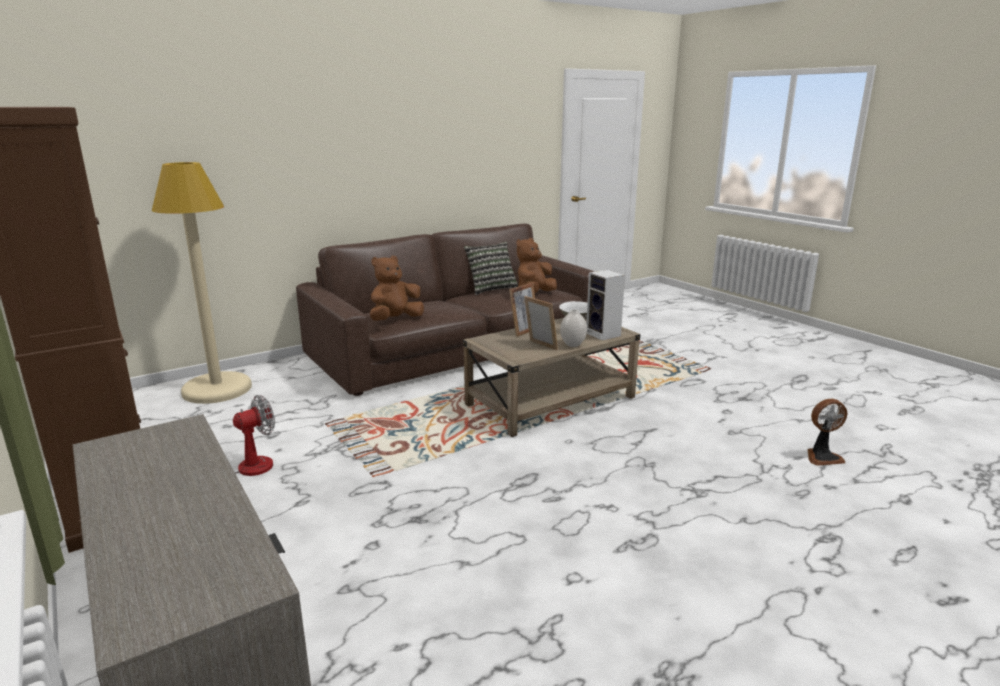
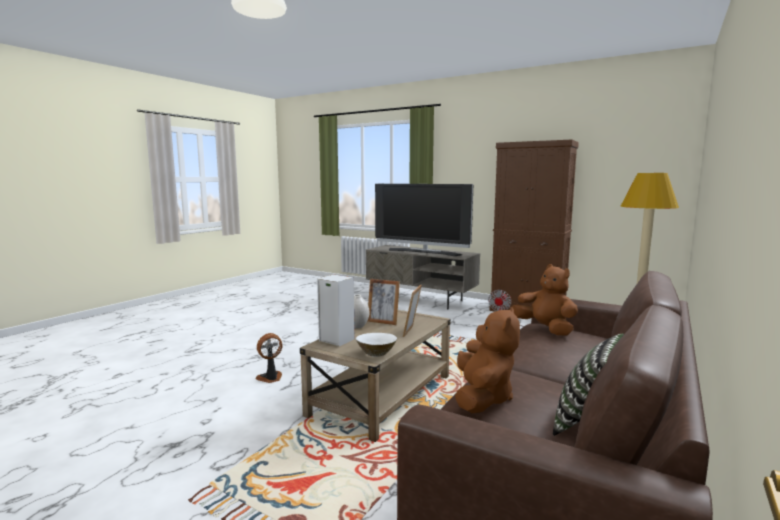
camera: 155 degrees right, 10 degrees down
brown plush toy [370,256,424,321] -> brown plush toy turned 60 degrees counterclockwise [512,264,578,336]
fan [808,399,847,466] -> fan moved to [255,333,282,383]
none -> television [375,184,473,256]

